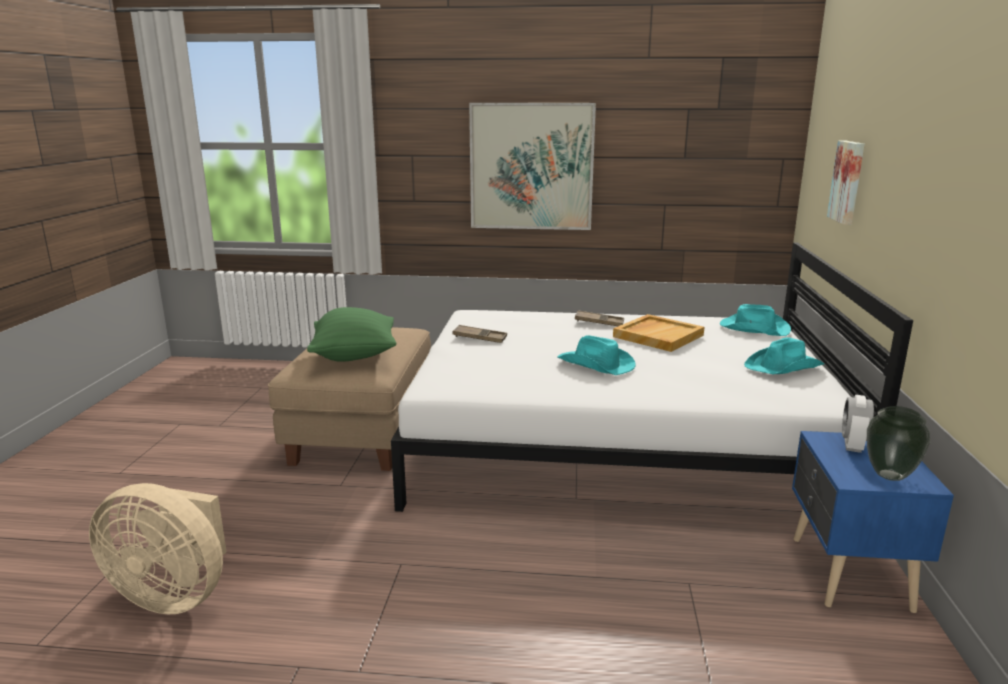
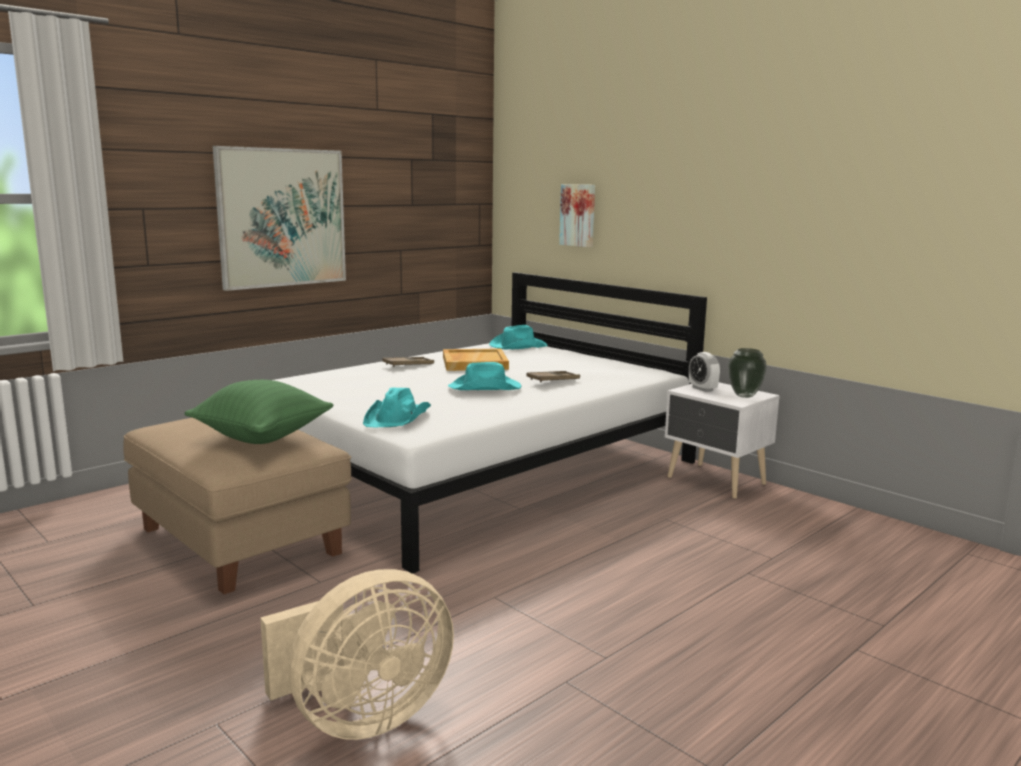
camera: 50 degrees left, 5 degrees down
brown tray [453,325,507,343] -> brown tray moved to [527,371,580,383]
turquoise hat [744,337,824,374] -> turquoise hat moved to [363,388,431,427]
blue nightstand [792,431,954,613] -> white nightstand [665,382,780,499]

